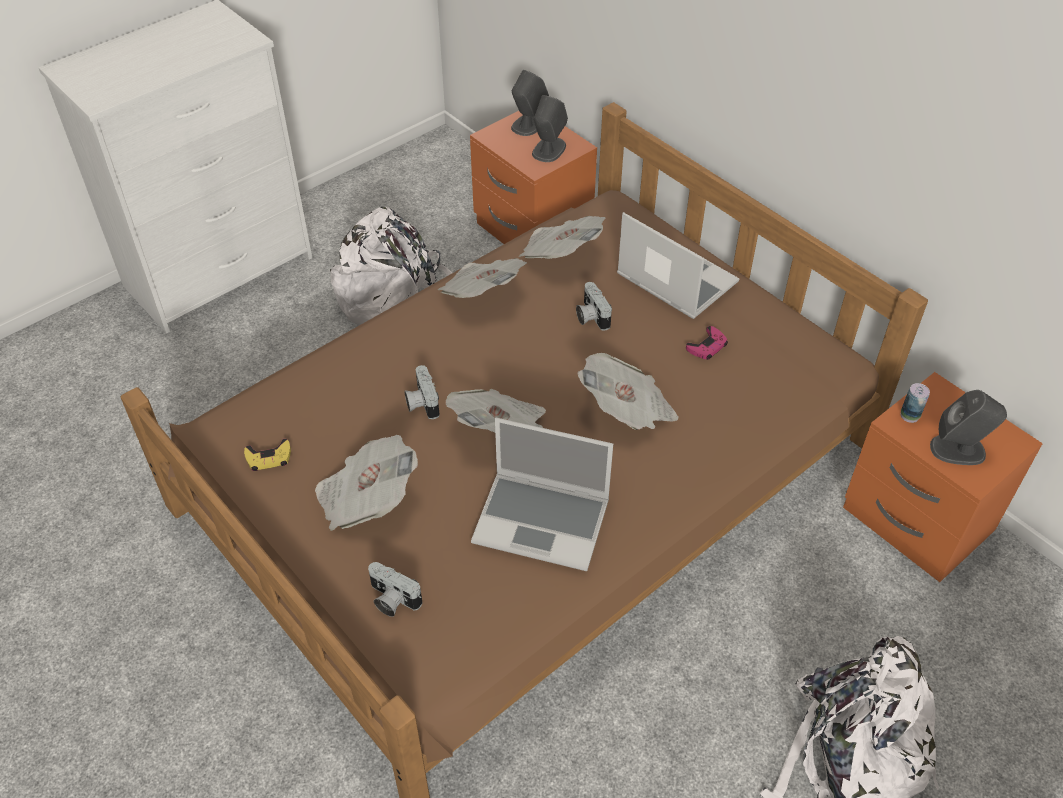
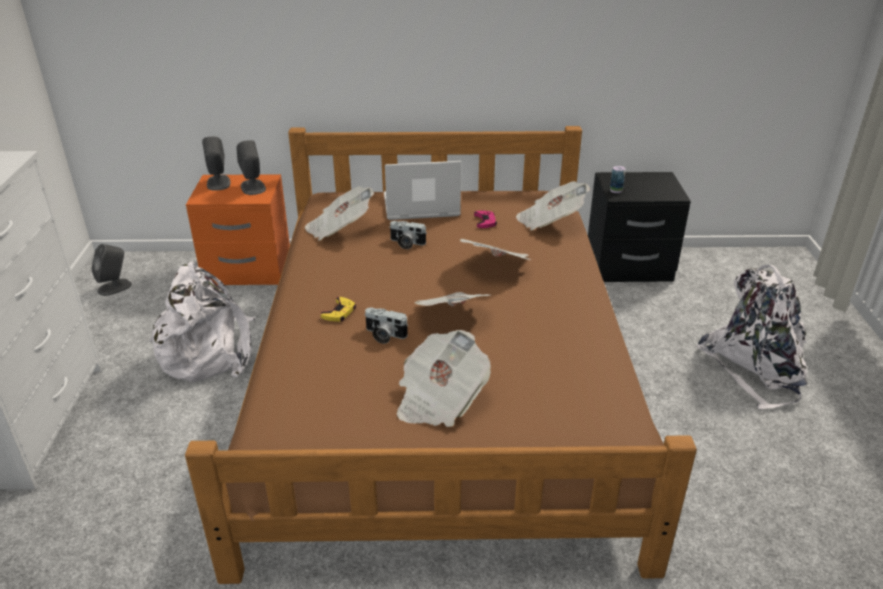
camera: 50 degrees left, 15 degrees down
yellow game controller [244,439,291,471] -> yellow game controller moved to [321,297,356,322]
camera [368,562,422,617] -> none
newspaper [438,258,527,298] -> newspaper moved to [516,181,590,231]
laptop [471,418,613,571] -> none
orange nightstand [843,372,1043,582] -> black nightstand [588,172,691,282]
grey speaker [930,390,1007,465] -> grey speaker moved to [92,244,132,296]

